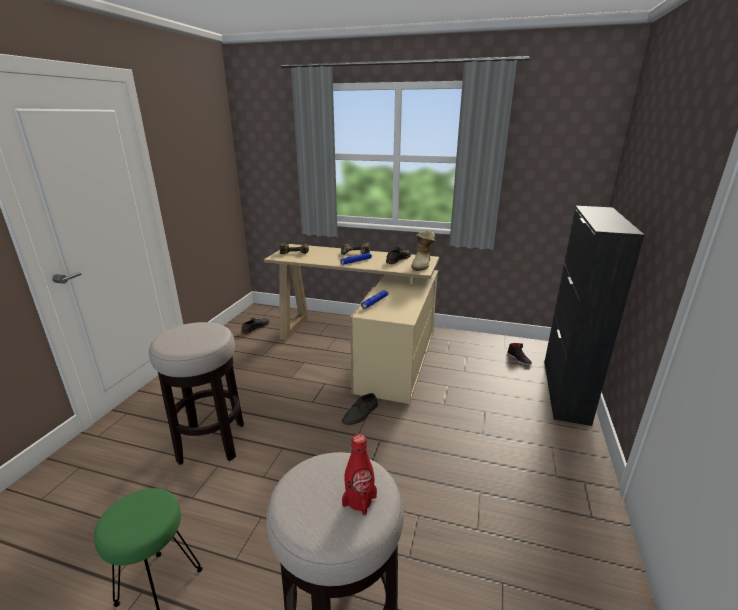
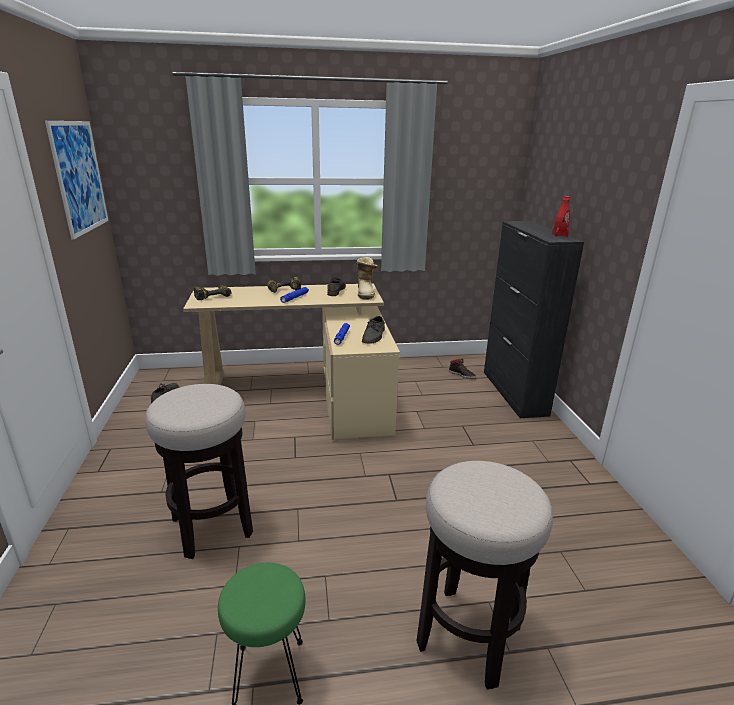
camera: 25 degrees left, 0 degrees up
grey shoe [342,393,378,425] -> grey shoe moved to [362,316,385,344]
red bottle [342,434,377,516] -> red bottle moved to [552,196,570,237]
none -> picture [45,121,108,240]

